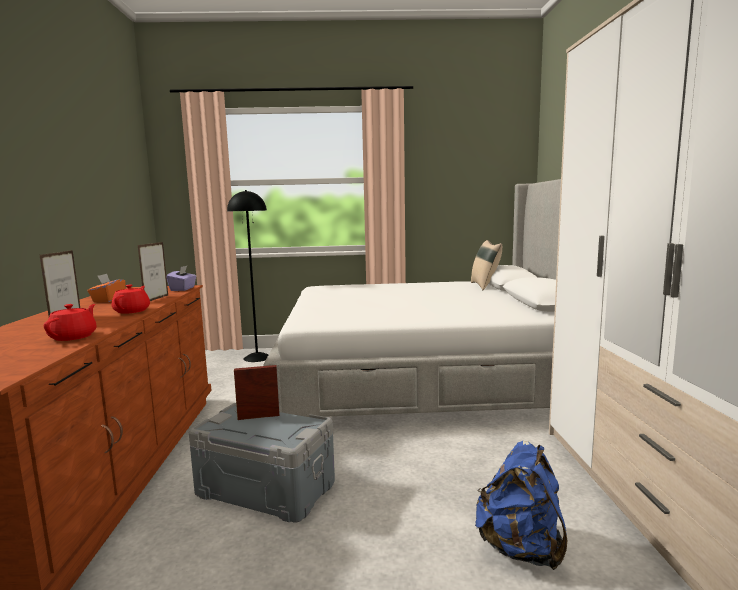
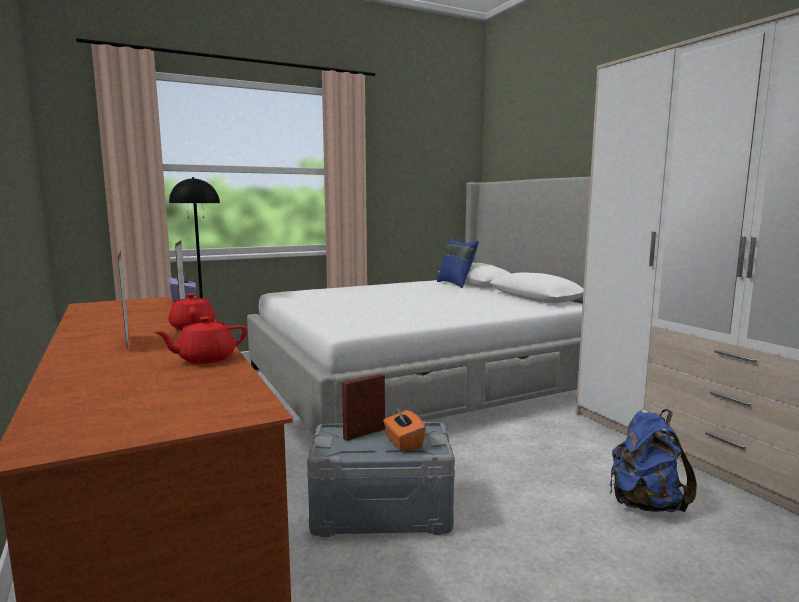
camera: 25 degrees left, 0 degrees up
red teapot [44,304,97,341] -> red teapot turned 105 degrees counterclockwise [154,316,247,364]
orange tissue box [87,274,126,302] -> orange tissue box moved to [383,408,426,451]
beige pillow [471,240,502,290] -> blue pillow [437,238,479,288]

